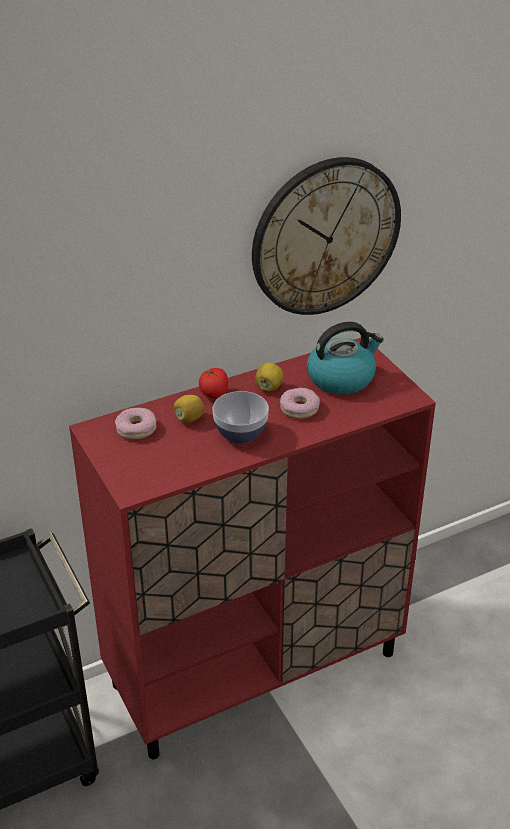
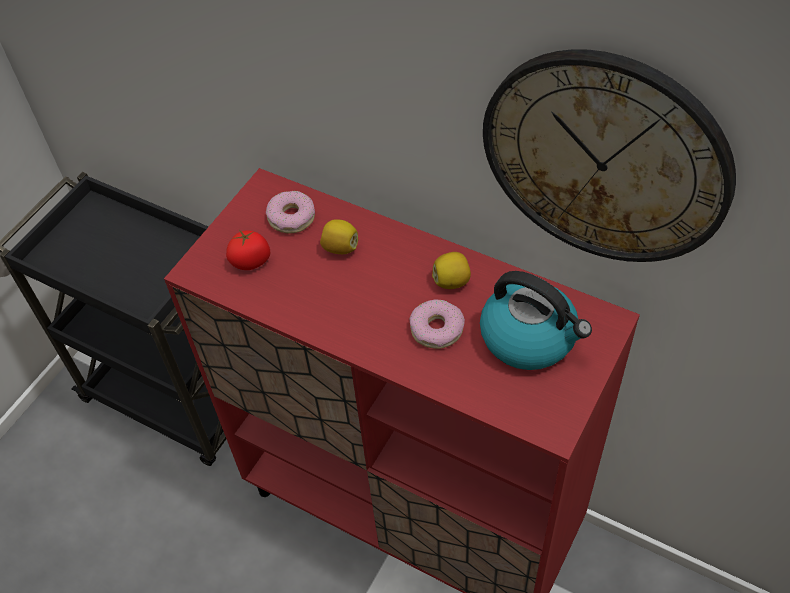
camera: 60 degrees right, 15 degrees up
tomato [199,368,228,399] -> tomato moved to [226,230,270,270]
bowl [212,391,269,444] -> none

